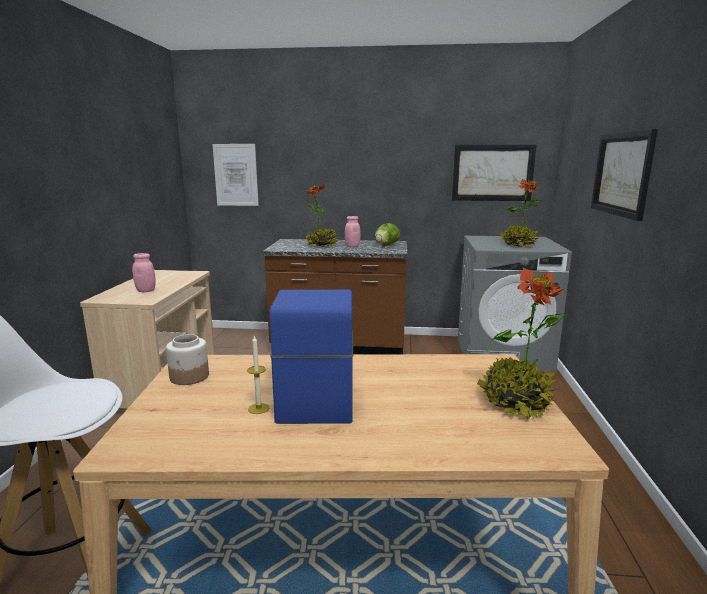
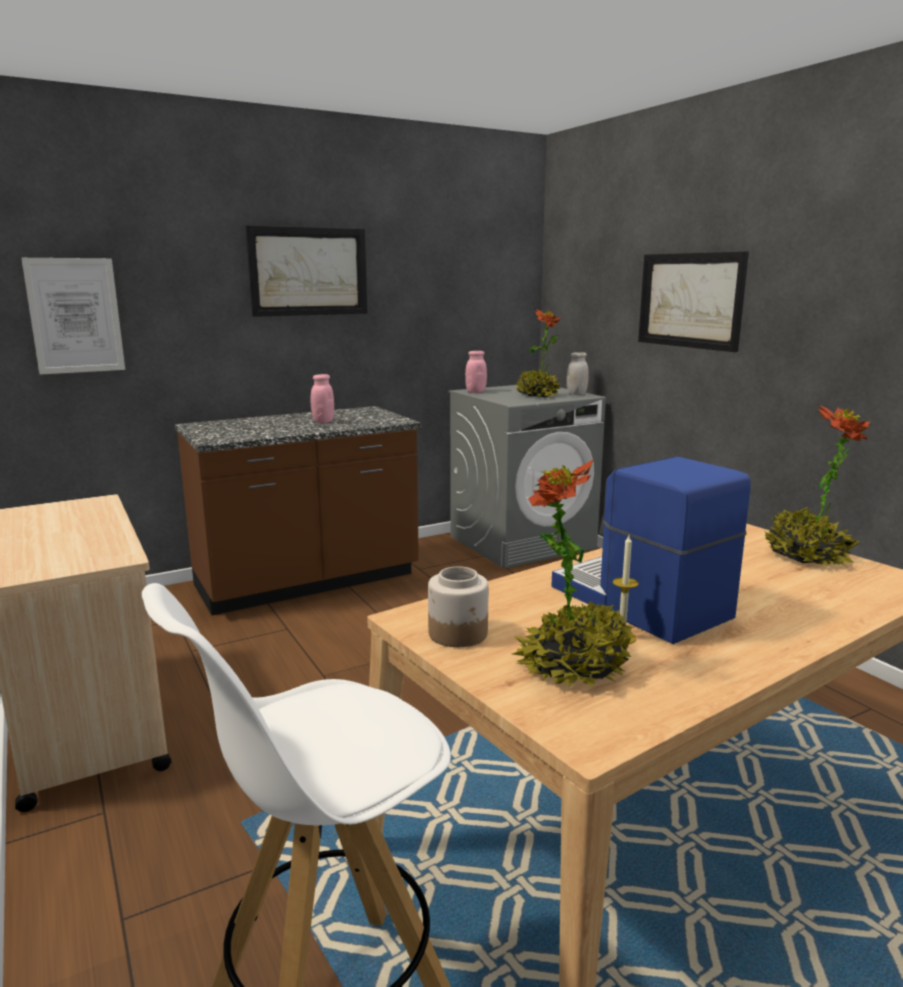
camera: 35 degrees left, 0 degrees up
pink jar [132,253,156,292] -> pink jar moved to [465,351,487,393]
potted plant [306,185,339,247] -> potted plant moved to [512,459,633,687]
lettuce [375,223,400,246] -> none
picture [452,145,536,201] -> picture moved to [246,225,367,317]
none -> white jar [567,352,589,395]

